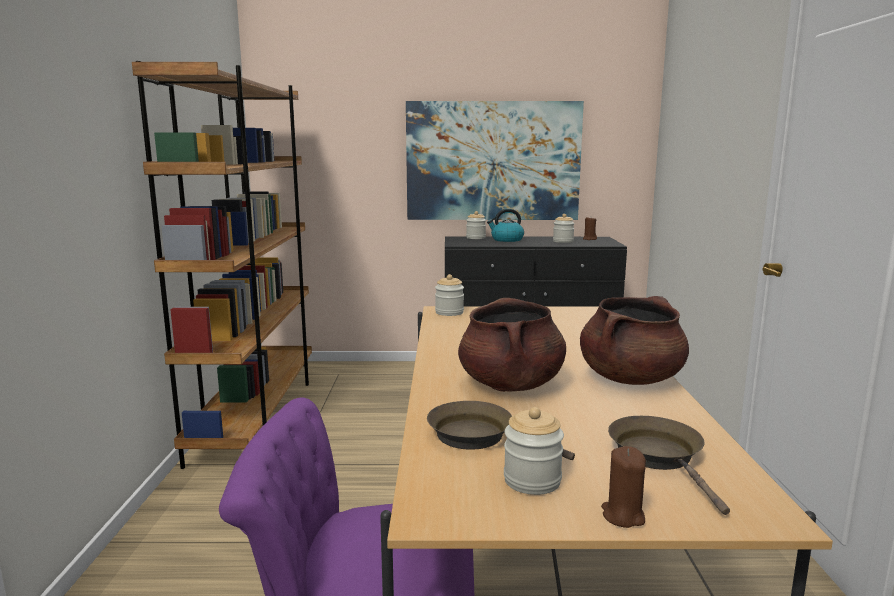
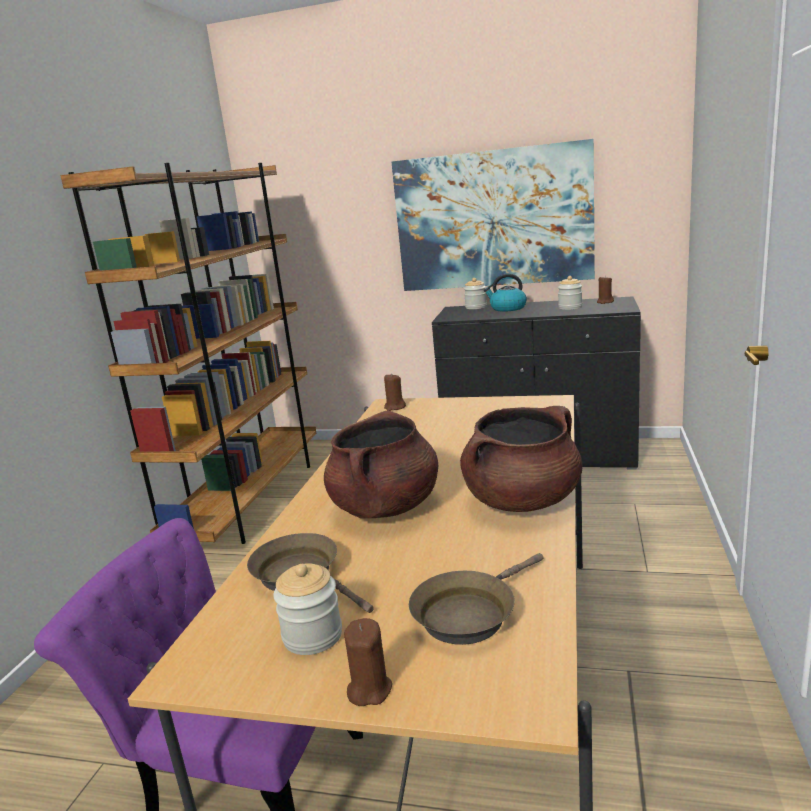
camera: 15 degrees right, 5 degrees up
jar [435,274,464,316] -> brown candle [384,373,406,411]
brown frying pan [608,416,730,515] -> brown frying pan turned 135 degrees counterclockwise [409,553,543,645]

